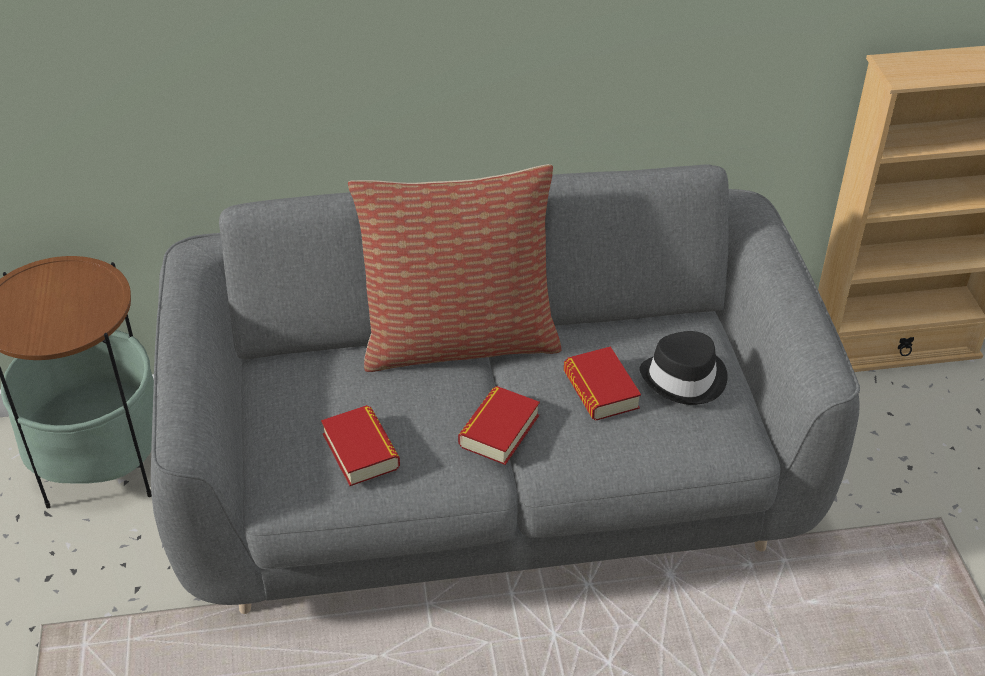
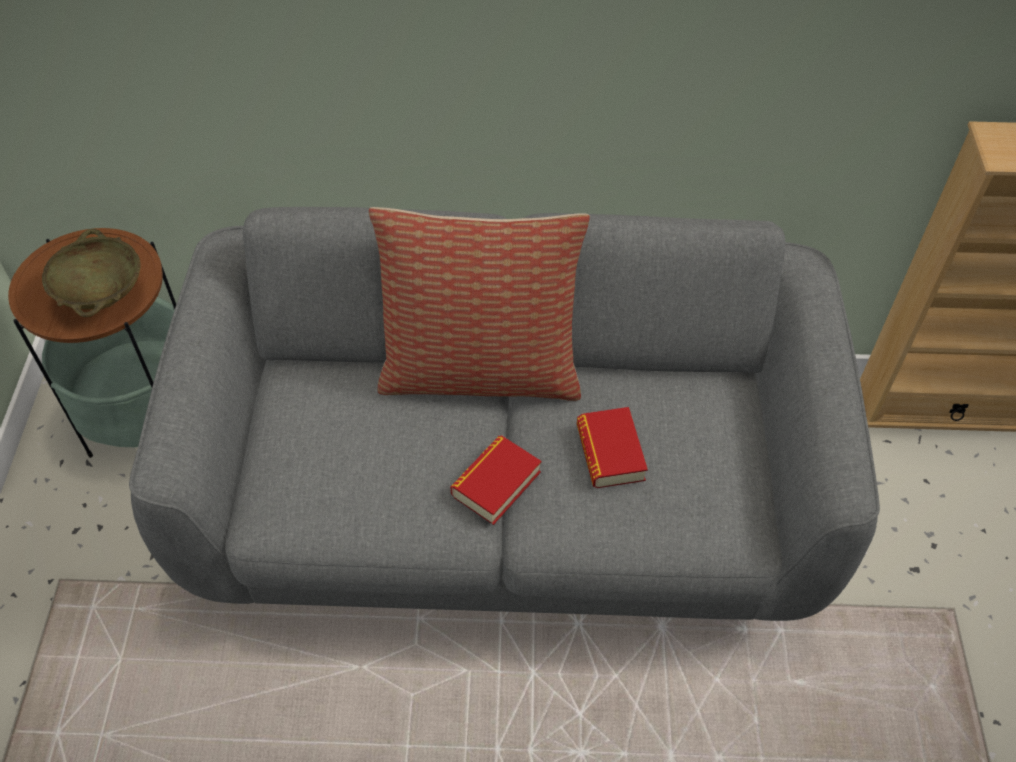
camera: 10 degrees right, 10 degrees up
book [321,405,400,486] -> none
black hat [640,331,728,405] -> none
none -> beige bowl [42,229,141,317]

